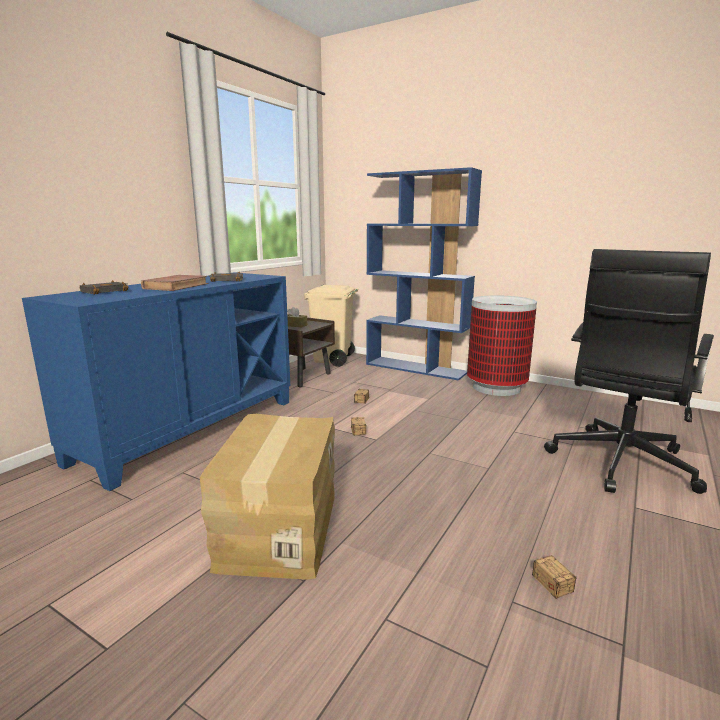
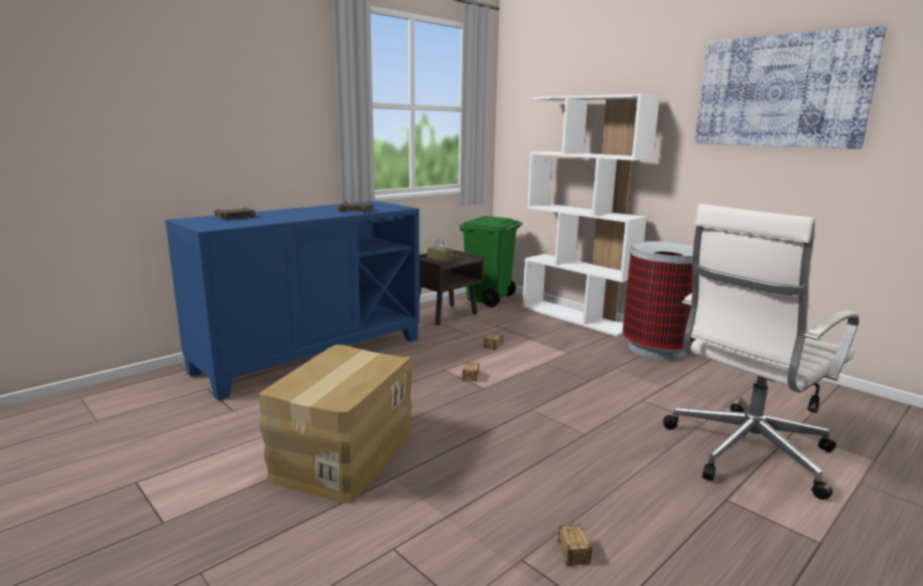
camera: 15 degrees right, 0 degrees up
brown book [141,275,209,291] -> none
beige trash can [304,285,358,367] -> green trash can [460,216,522,307]
blue bookcase [366,167,482,381] -> white bookcase [522,94,660,336]
black office chair [544,249,714,494] -> white office chair [663,204,859,500]
none -> picture [695,25,887,149]

